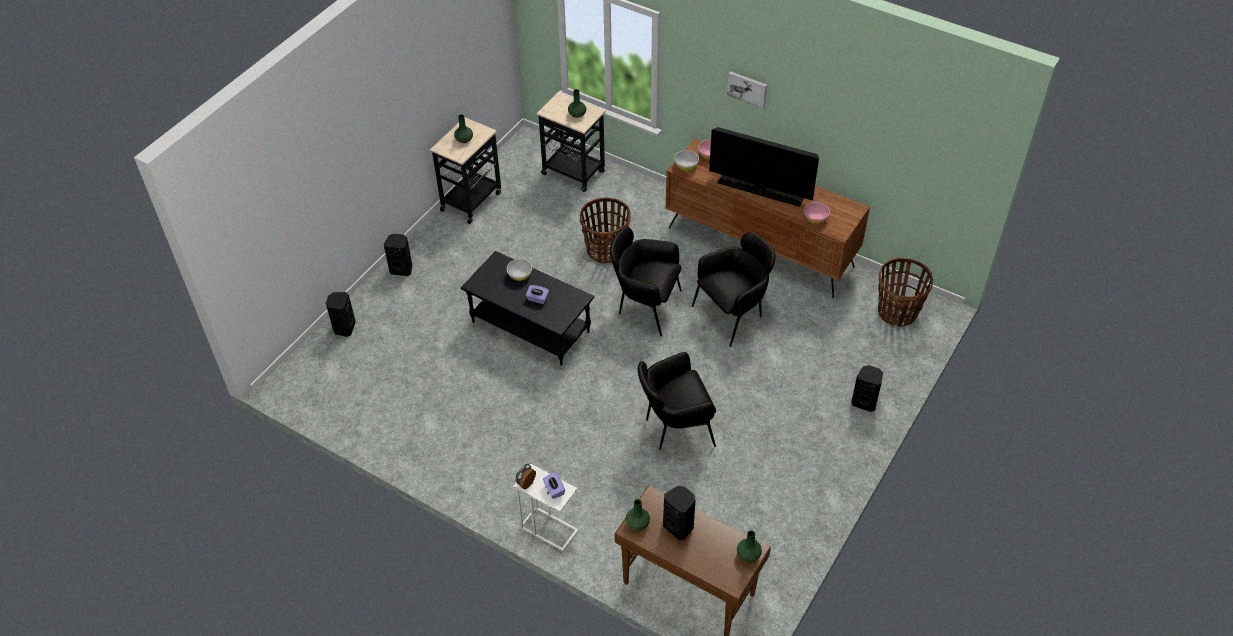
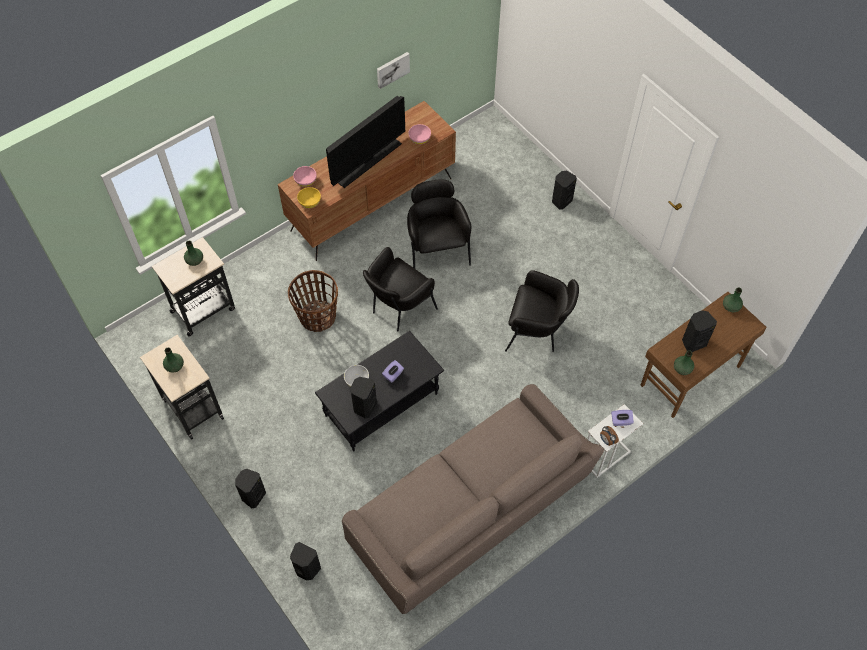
camera: 70 degrees left, 10 degrees up
black armchair [637,352,716,450] -> black armchair turned 75 degrees counterclockwise [505,270,579,352]
white bowl [675,150,699,171] -> yellow bowl [297,187,321,208]
picture [727,71,767,109] -> picture moved to [377,52,410,89]
basket [878,258,933,327] -> none
none -> brown sofa [342,384,604,614]
none -> black speaker [350,377,377,419]

